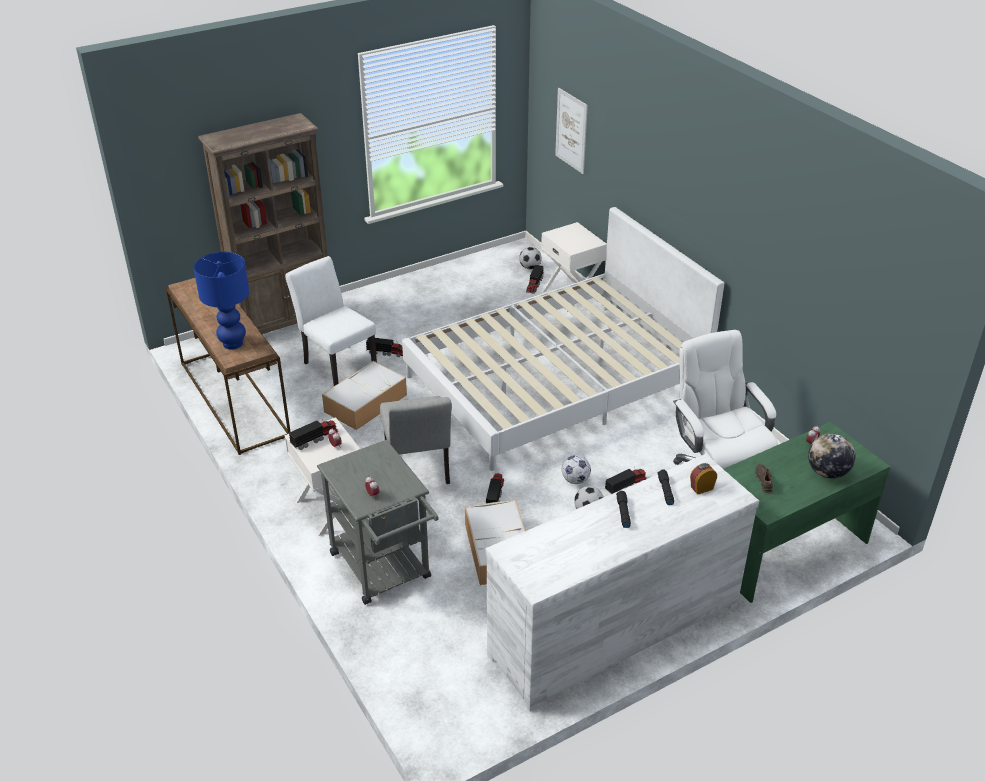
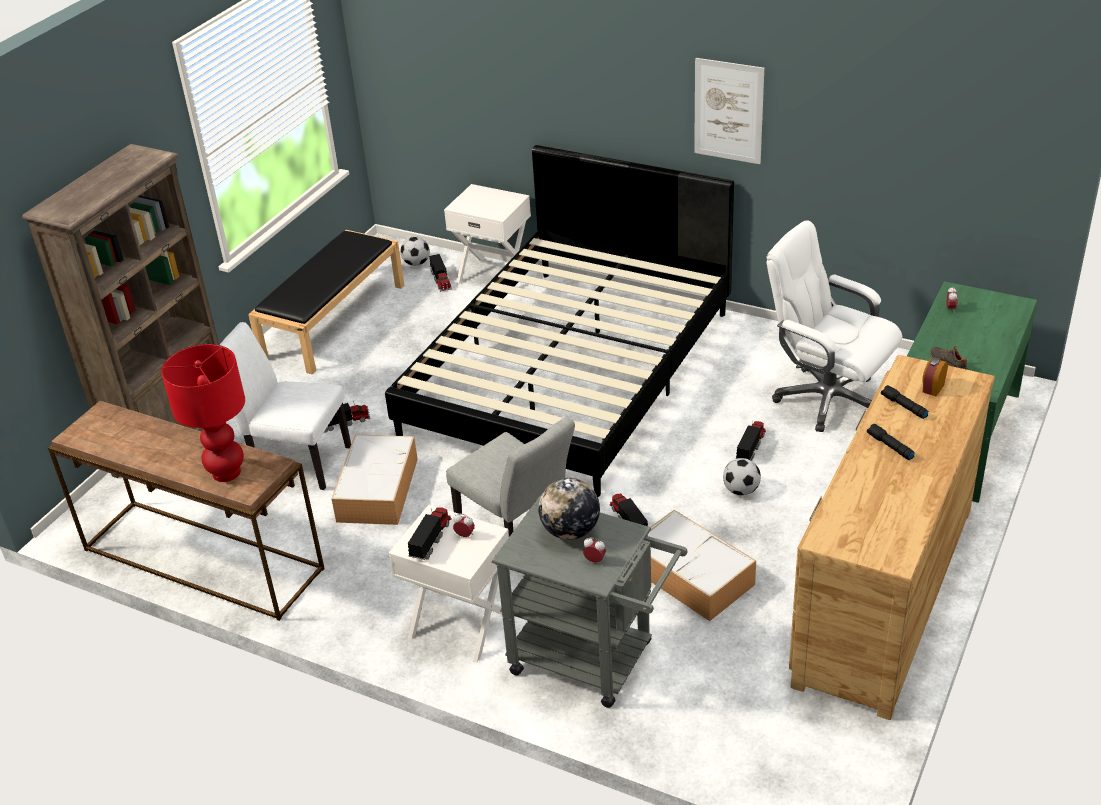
camera: 30 degrees left, 0 degrees up
blue table lamp [193,252,250,349] -> red table lamp [161,344,245,482]
white bed [402,207,724,471] -> black bed [385,145,734,497]
white dresser [485,454,759,712] -> brown dresser [789,355,995,720]
picture [555,88,588,174] -> picture moved to [694,58,764,164]
football [562,455,591,484] -> none
globe [808,433,855,479] -> globe moved to [538,478,600,540]
none -> black bench [248,230,404,374]

